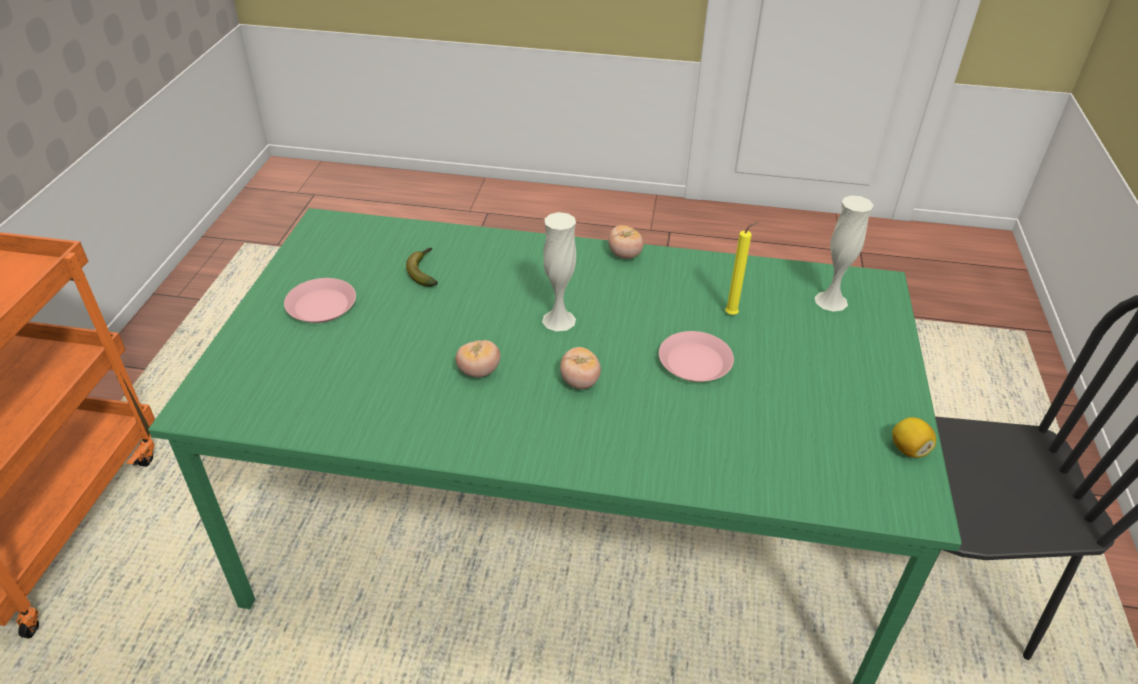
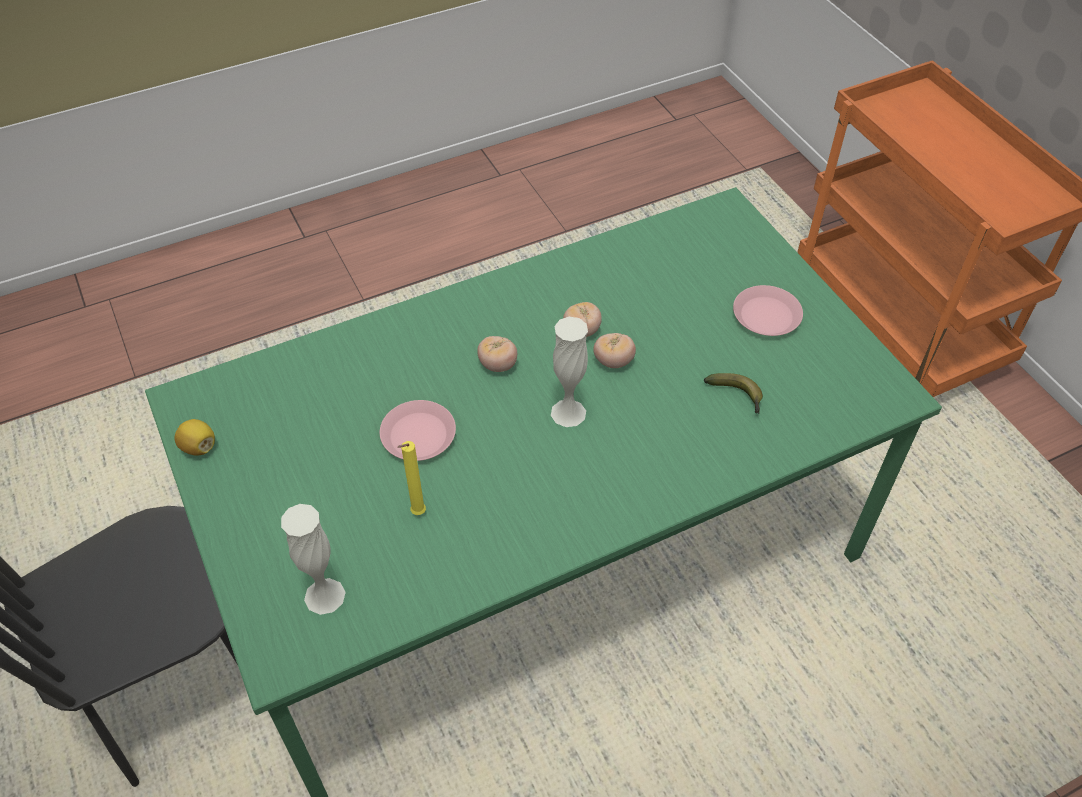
camera: 145 degrees right, 10 degrees up
tomato [608,225,644,259] -> tomato moved to [593,333,636,368]

